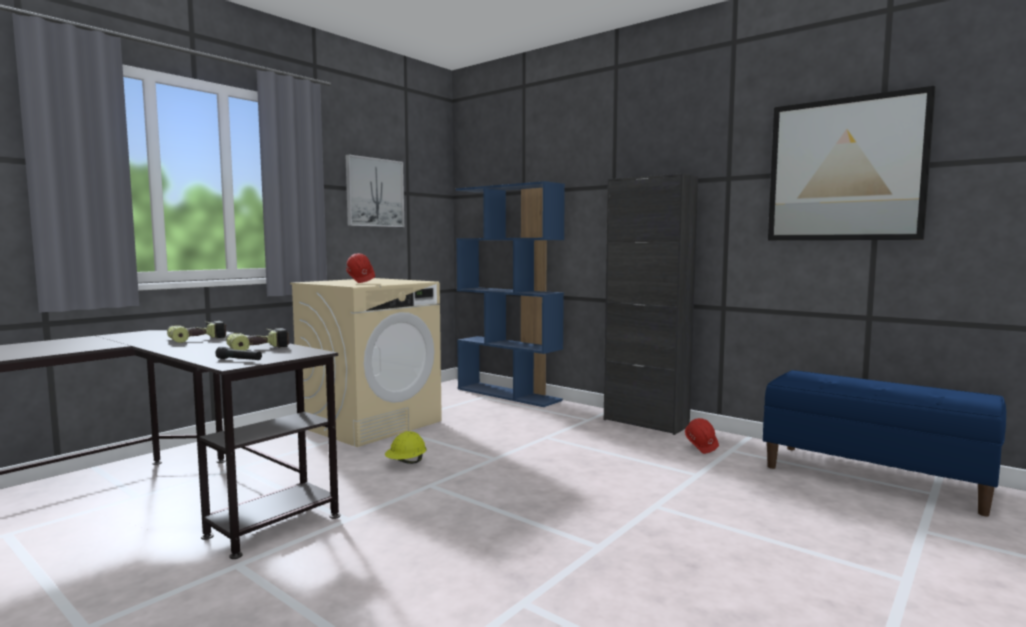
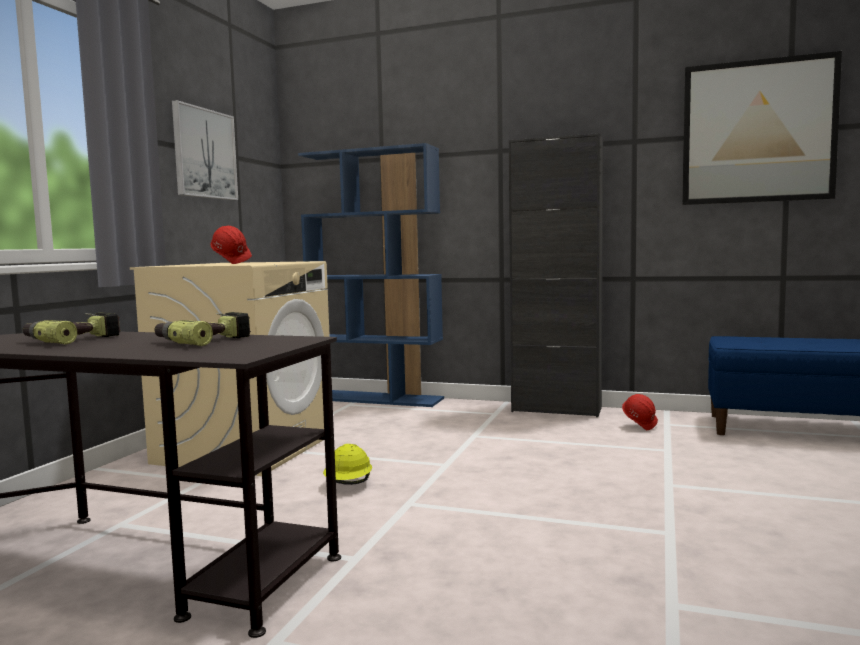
camera: 20 degrees left, 0 degrees up
black flashlight [215,347,262,360] -> none

